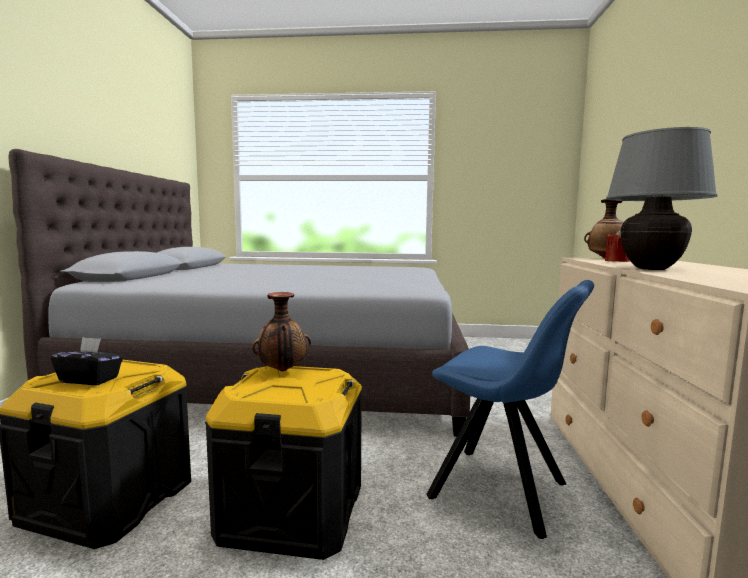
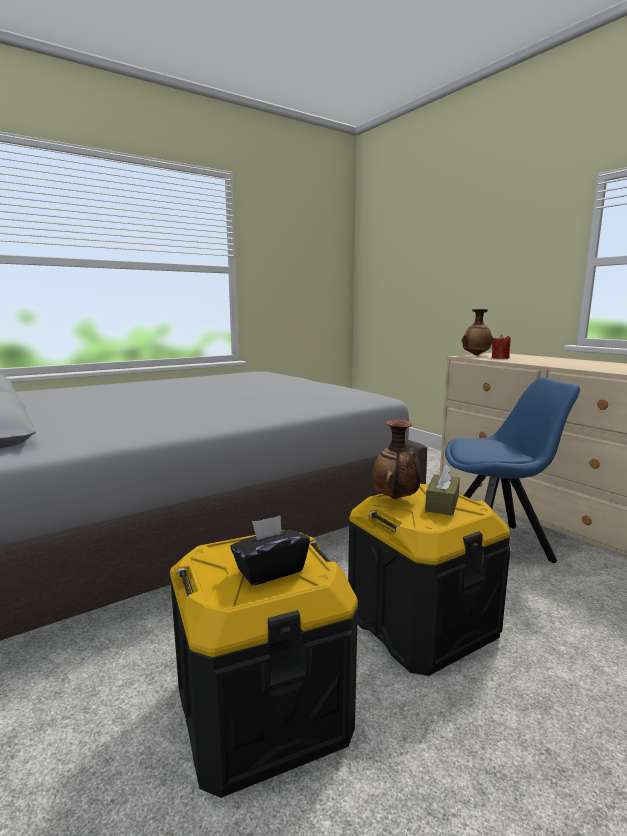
camera: 40 degrees left, 5 degrees up
grey table lamp [606,127,718,270] -> none
none -> brown tissue box [425,464,460,515]

